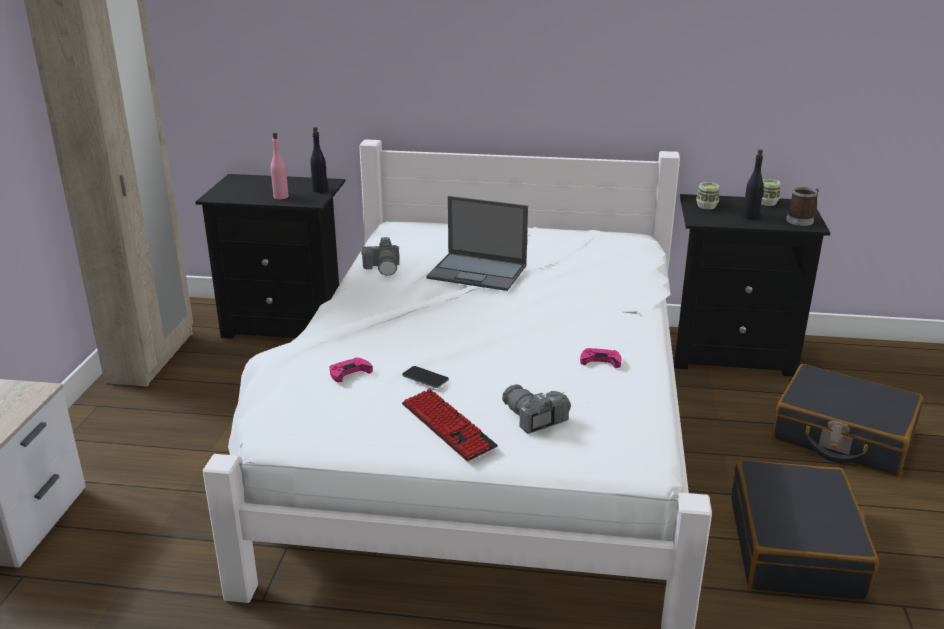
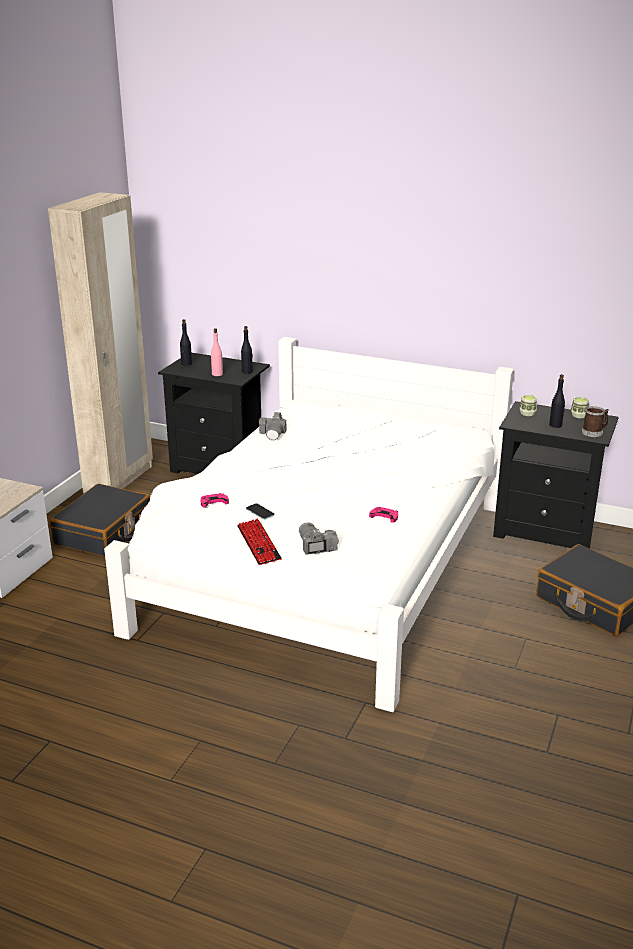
camera: 15 degrees right, 0 degrees up
laptop [426,196,528,291] -> none
black suitcase [731,460,879,601] -> black suitcase moved to [50,484,150,557]
none -> black bottle [180,319,192,366]

